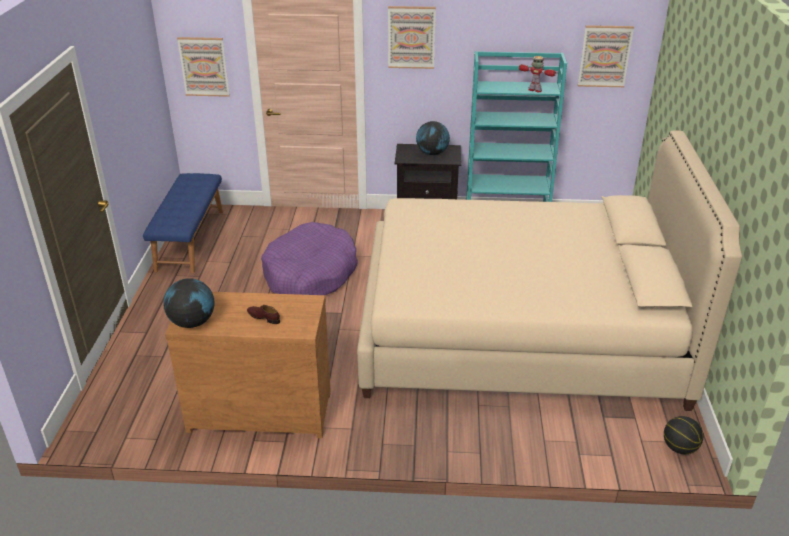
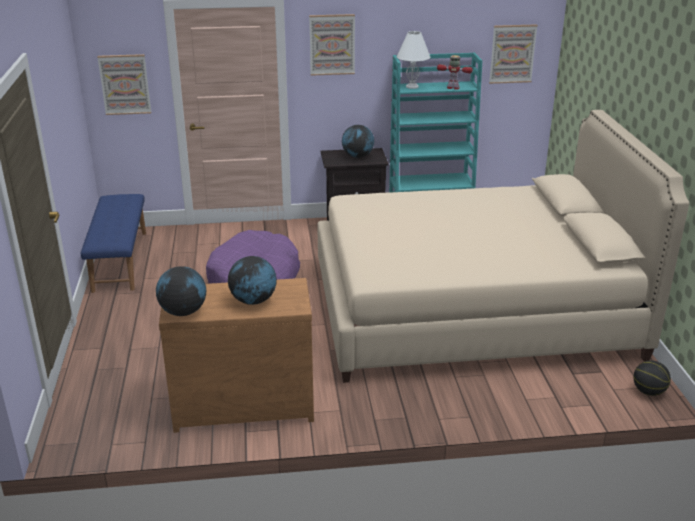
camera: 10 degrees left, 5 degrees down
brown shoe [247,305,280,324] -> globe [228,256,277,305]
none -> white table lamp [396,31,430,89]

